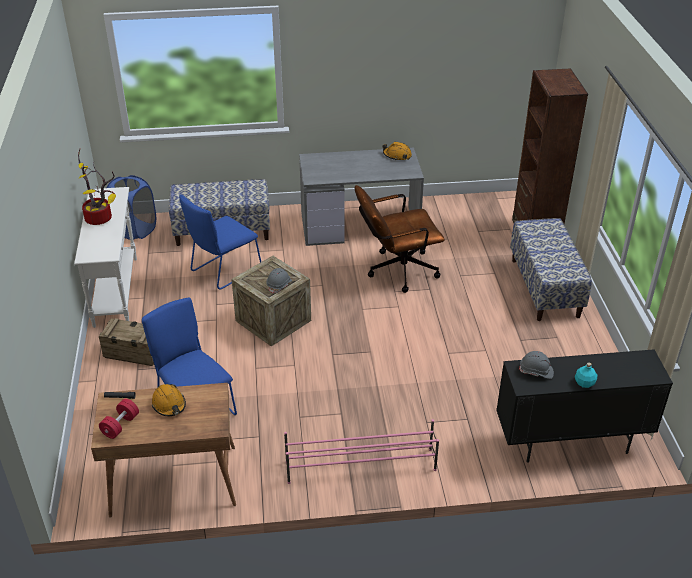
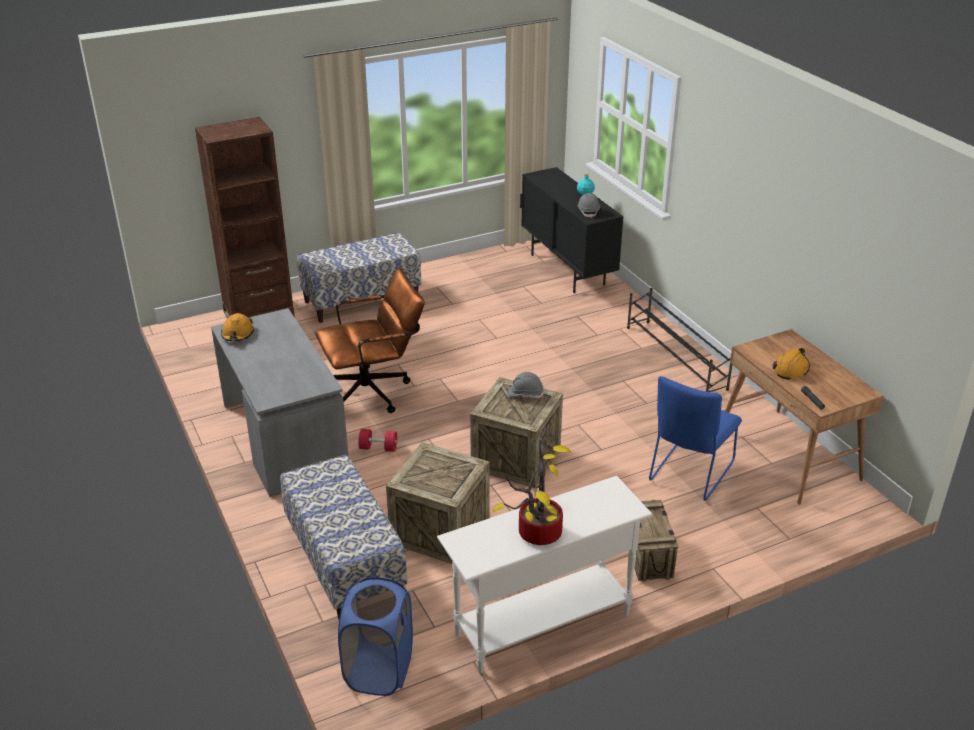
camera: 110 degrees left, 5 degrees down
red dumbbell [99,399,139,439] -> red dumbbell moved to [359,429,397,452]
blue chair [179,195,261,289] -> crate [386,442,490,564]
pink shoe rack [284,419,439,484] -> black shoe rack [627,288,732,392]
brown office chair [355,185,445,293] -> brown office chair turned 75 degrees counterclockwise [315,268,425,413]

